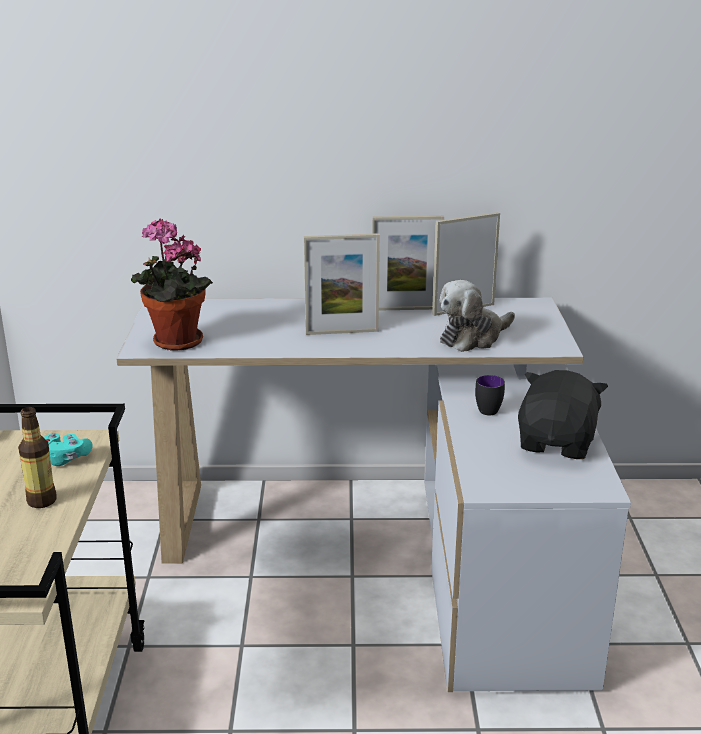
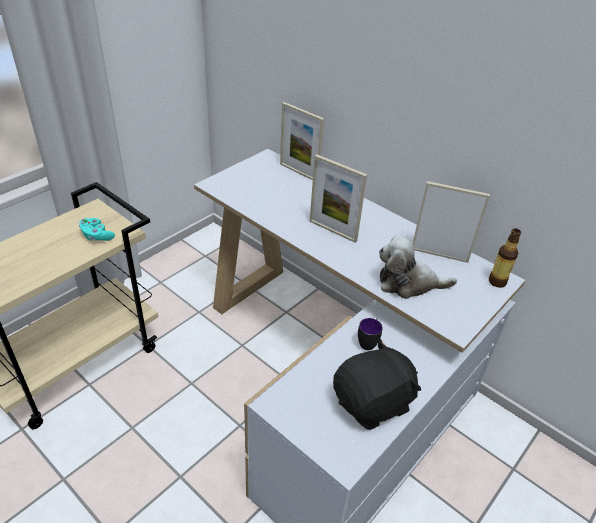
camera: 40 degrees right, 15 degrees up
bottle [18,407,57,508] -> bottle moved to [489,229,521,288]
potted plant [131,218,213,351] -> none
picture frame [372,215,444,310] -> picture frame moved to [280,102,324,180]

